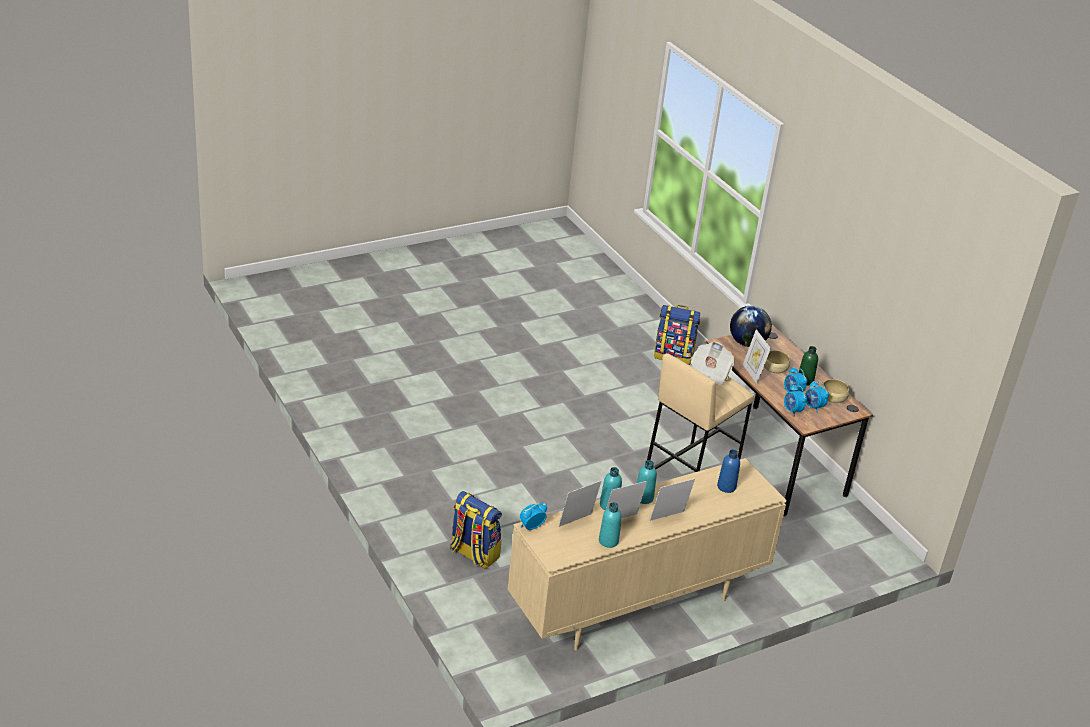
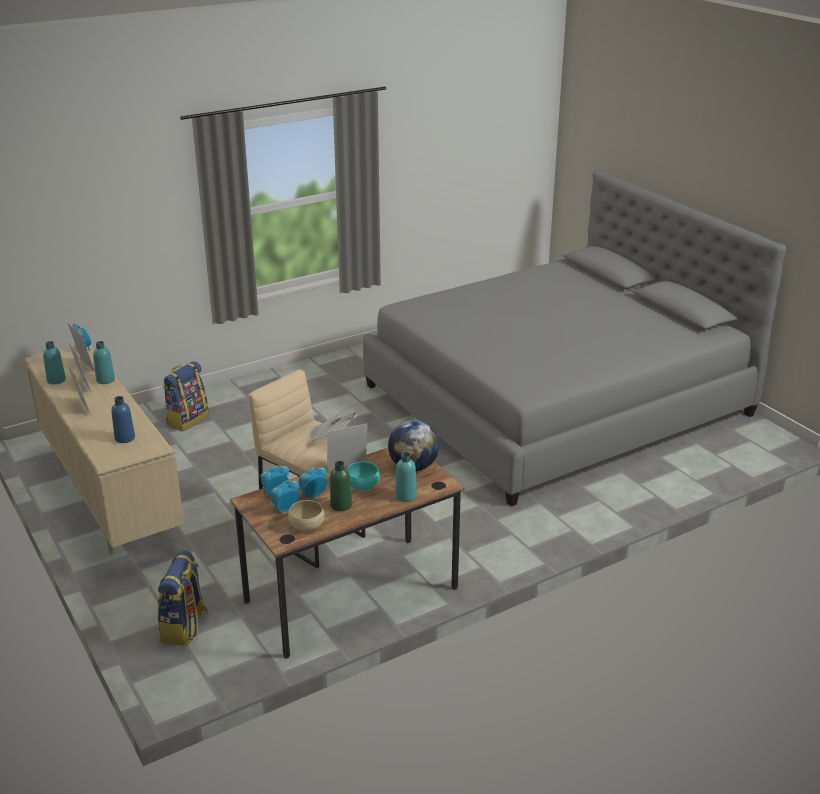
camera: 90 degrees right, 5 degrees down
turquoise bottle [637,460,657,504] -> turquoise bottle moved to [395,452,417,502]
backpack [654,305,700,365] -> backpack moved to [158,551,208,646]
beige bowl [764,350,790,373] -> turquoise bowl [347,462,380,490]
none -> grey bed [363,170,786,507]

